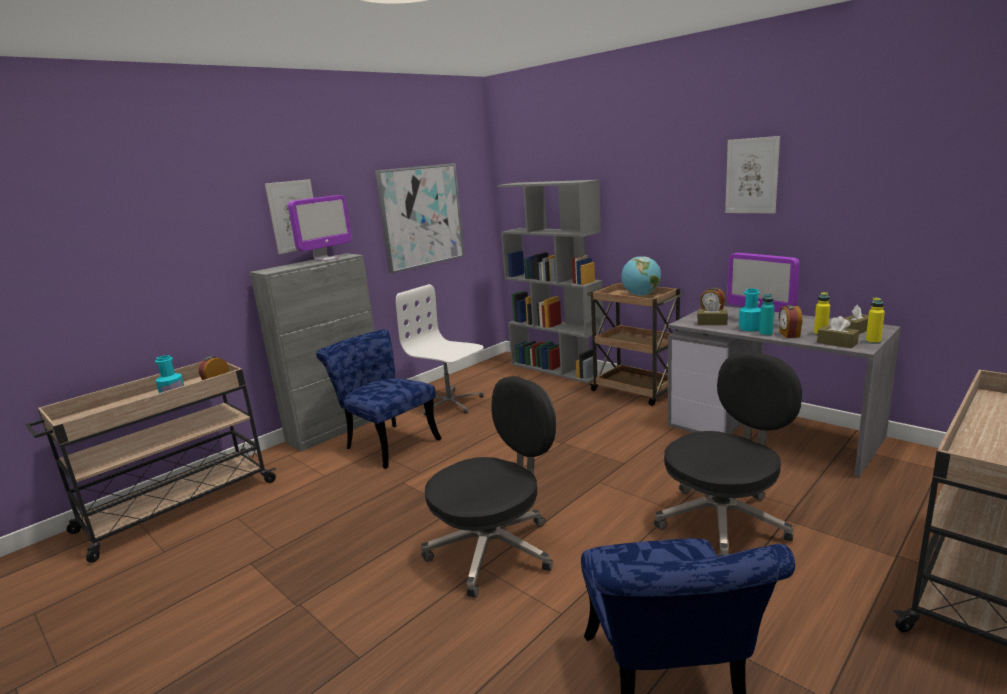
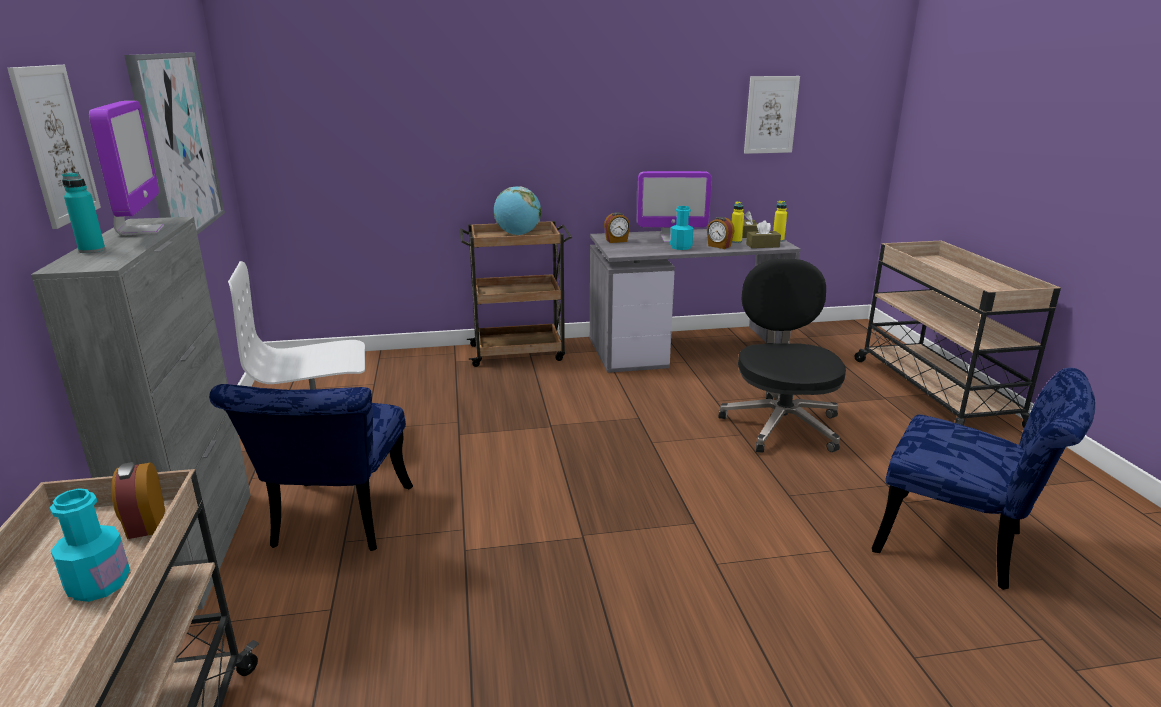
camera: 55 degrees left, 5 degrees up
blue chair [316,329,442,469] -> blue chair turned 75 degrees counterclockwise [209,384,413,551]
black office chair [421,376,556,598] -> none
grey bookcase [497,180,604,383] -> none
brown tissue box [697,300,728,325] -> none
picture [725,136,780,213] -> picture moved to [744,76,800,154]
turquoise bottle [759,294,775,336] -> turquoise bottle moved to [62,172,105,253]

